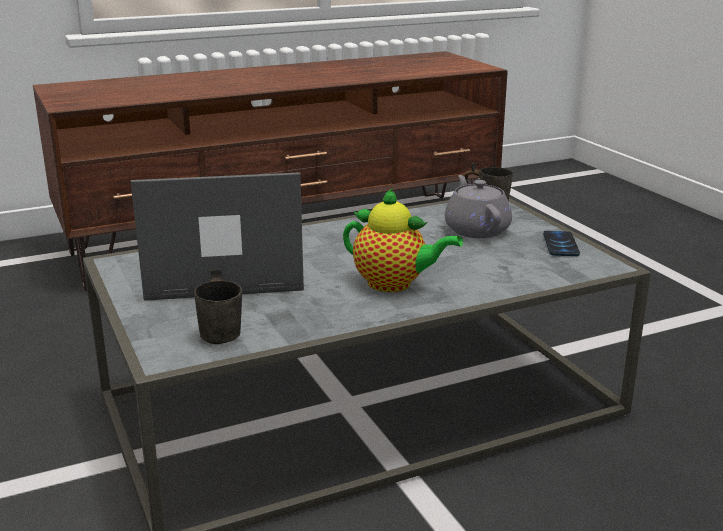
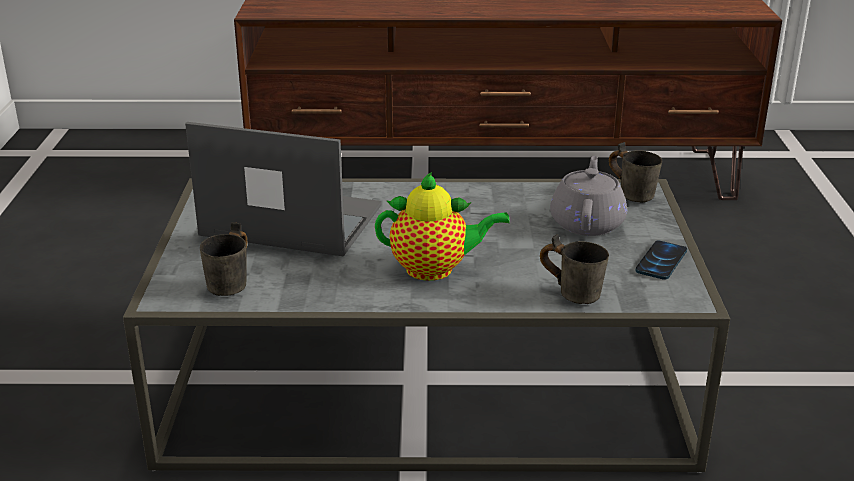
camera: 25 degrees right, 5 degrees up
teapot [343,188,463,292] -> teapot turned 45 degrees counterclockwise [375,172,509,281]
none -> grey mug [540,234,609,304]

